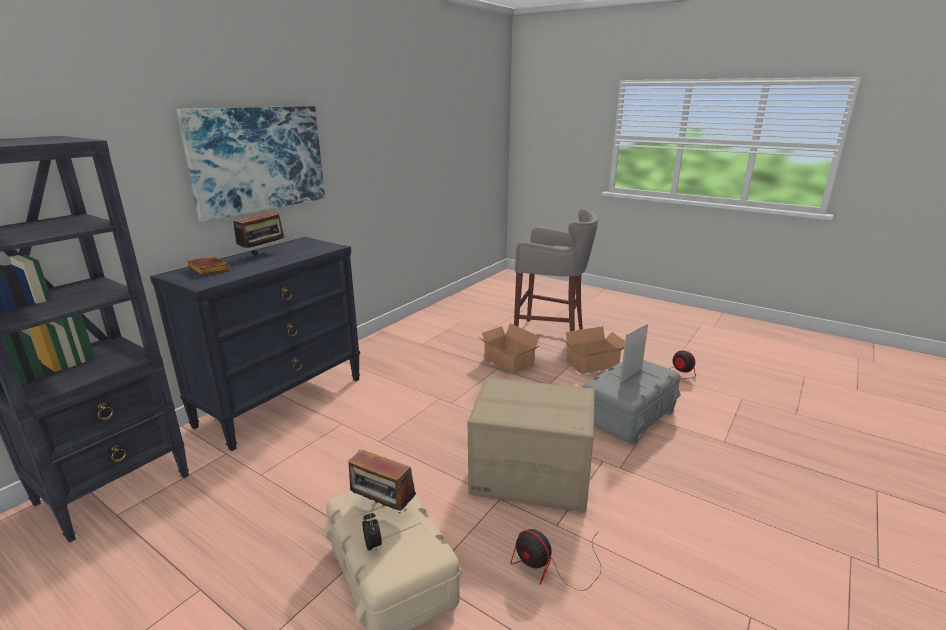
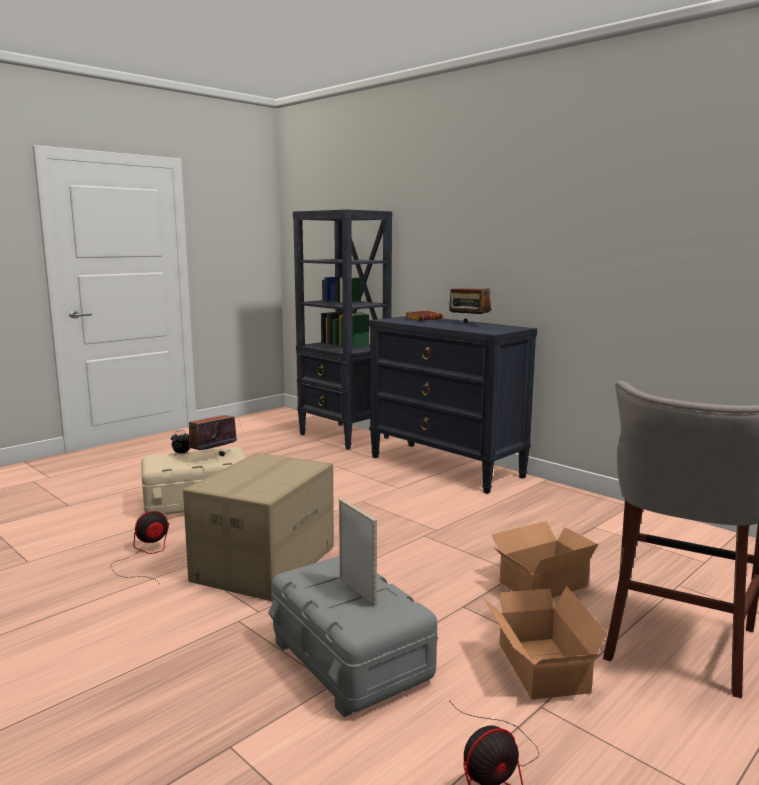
camera: 100 degrees right, 10 degrees down
picture [176,106,325,222] -> none

